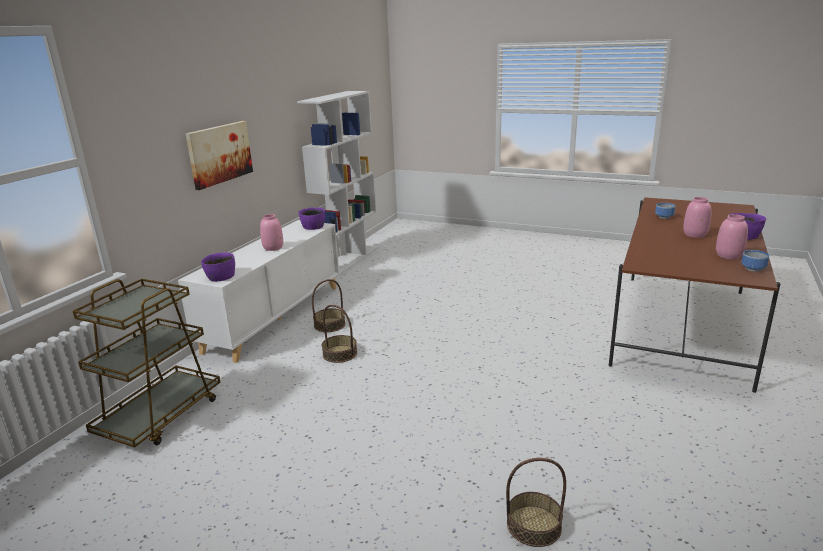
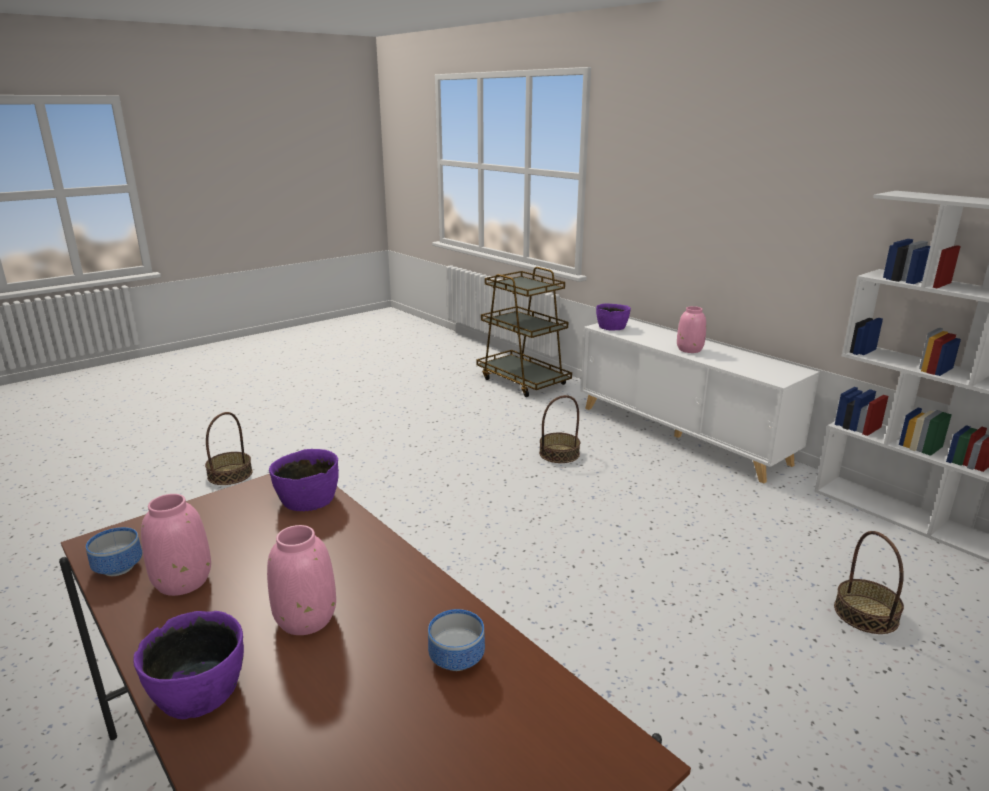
camera: 115 degrees right, 0 degrees up
picture [186,121,253,190] -> none
purple bowl [298,207,325,230] -> purple bowl moved to [269,449,339,511]
basket [312,279,346,332] -> basket moved to [834,531,904,634]

